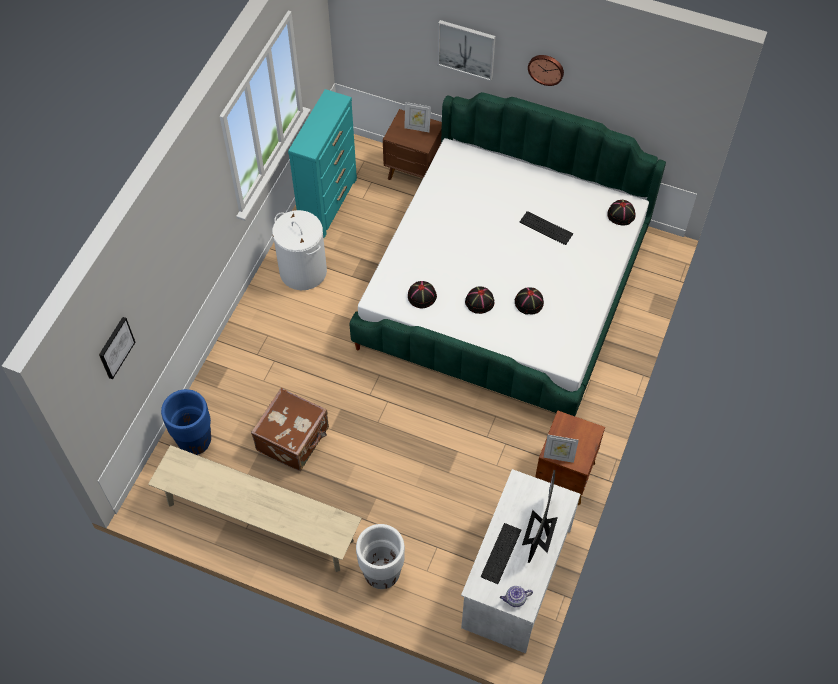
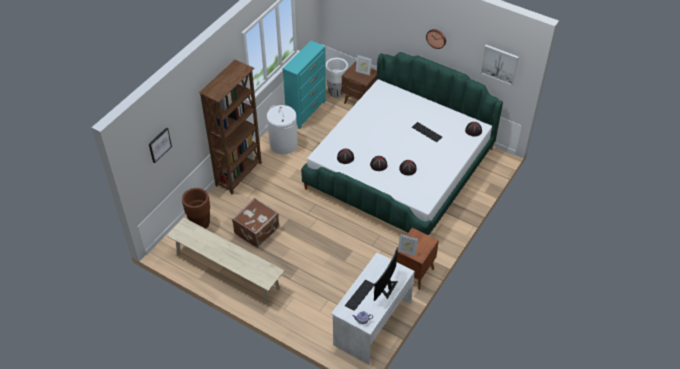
camera: 10 degrees right, 10 degrees down
blue planter [161,389,211,455] -> brown planter [182,188,210,229]
white planter [356,524,405,589] -> white planter moved to [325,58,348,97]
picture [438,20,496,81] -> picture moved to [480,45,519,85]
none -> brown bookcase [199,60,262,194]

